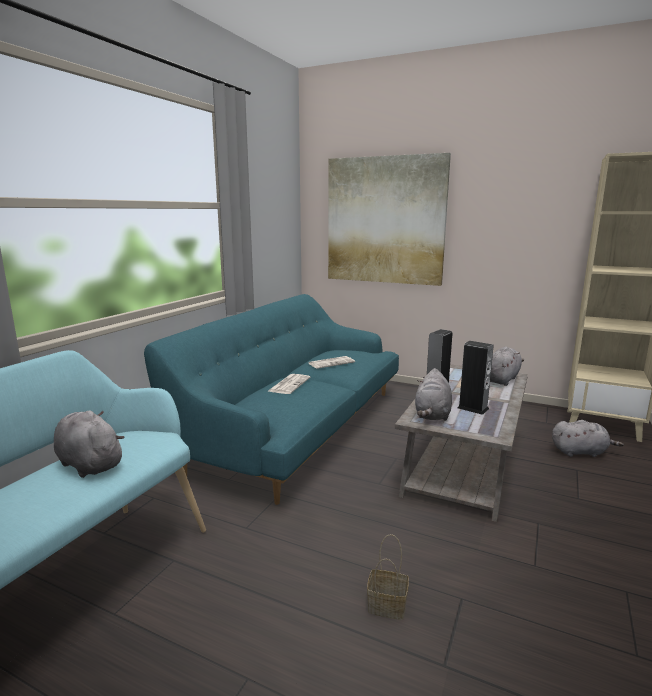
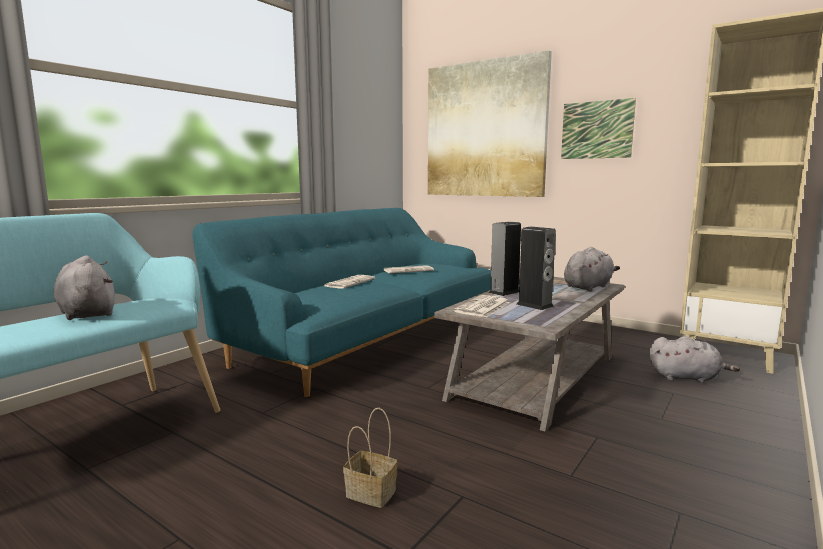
camera: 10 degrees right, 5 degrees down
grey plush toy [415,368,452,421] -> newspaper [453,295,510,317]
none -> picture [561,98,636,159]

